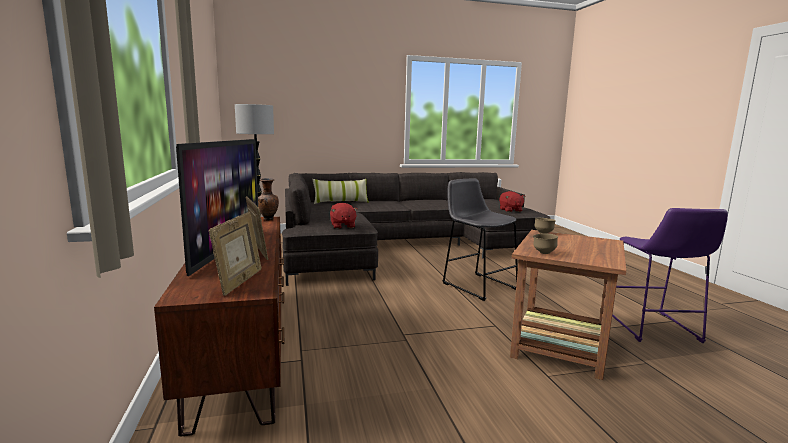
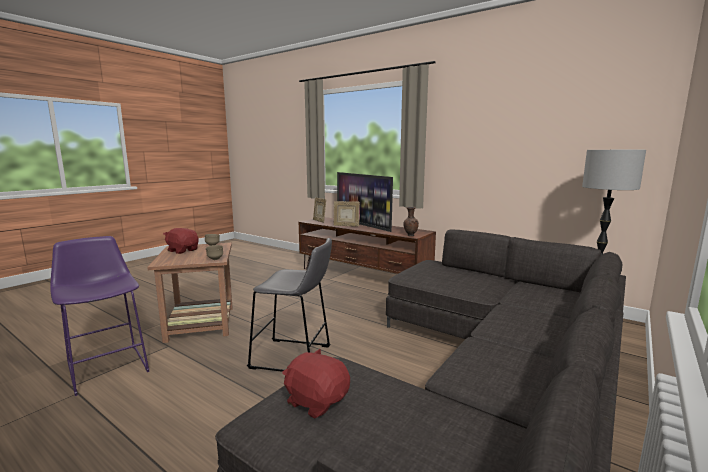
camera: 140 degrees right, 0 degrees up
pillow [313,179,369,204] -> none
red plush toy [330,203,358,229] -> red plush toy moved to [163,228,199,254]

